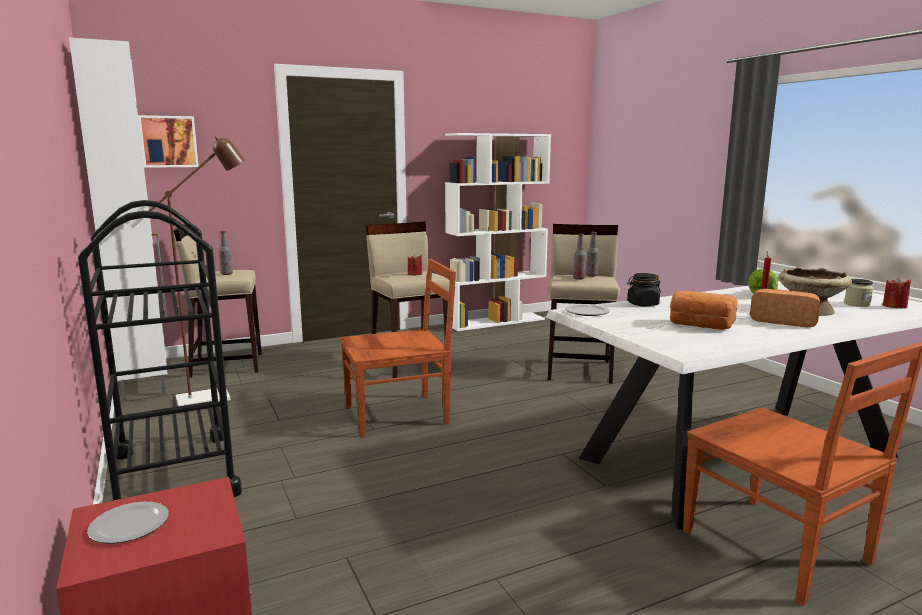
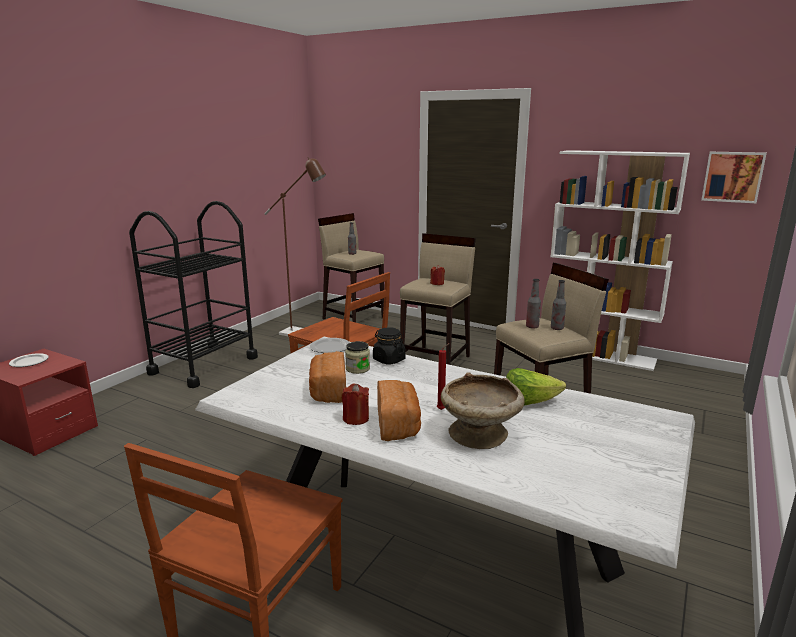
camera: 55 degrees right, 5 degrees up
white cabinet [69,37,167,401] -> none
picture [138,115,199,168] -> picture moved to [701,152,767,203]
jar [844,279,873,307] -> jar moved to [345,341,370,374]
red candle [883,276,911,309] -> red candle moved to [342,384,369,425]

